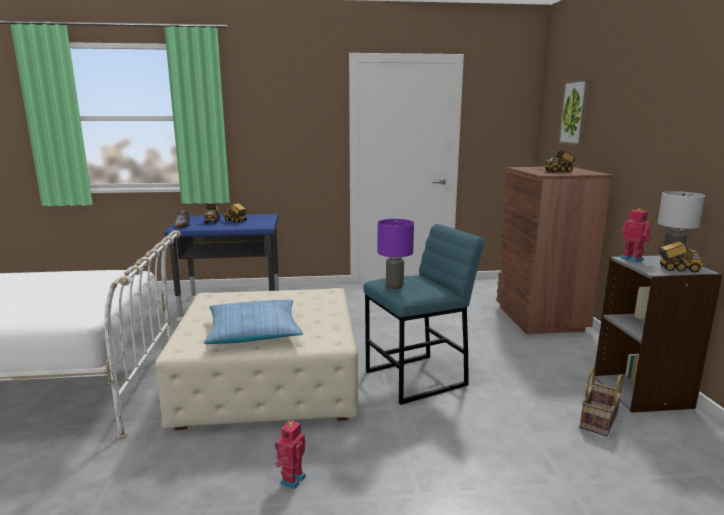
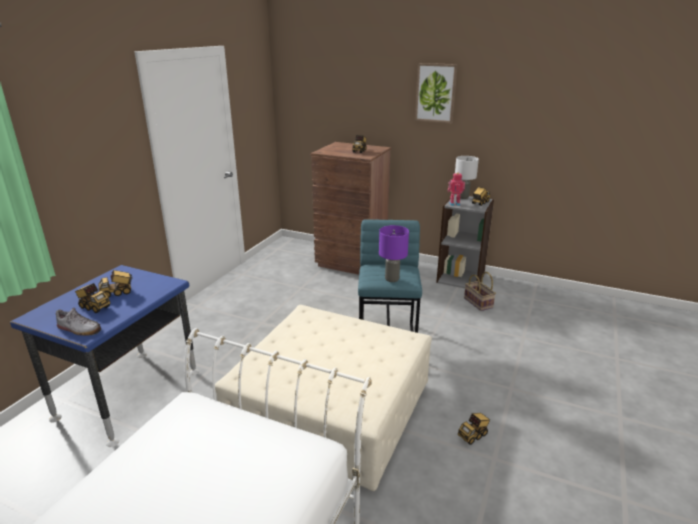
camera: 60 degrees left, 10 degrees up
pillow [204,300,303,344] -> none
toy robot [275,419,306,489] -> toy truck [458,413,490,445]
picture [558,78,591,146] -> picture moved to [415,63,458,123]

